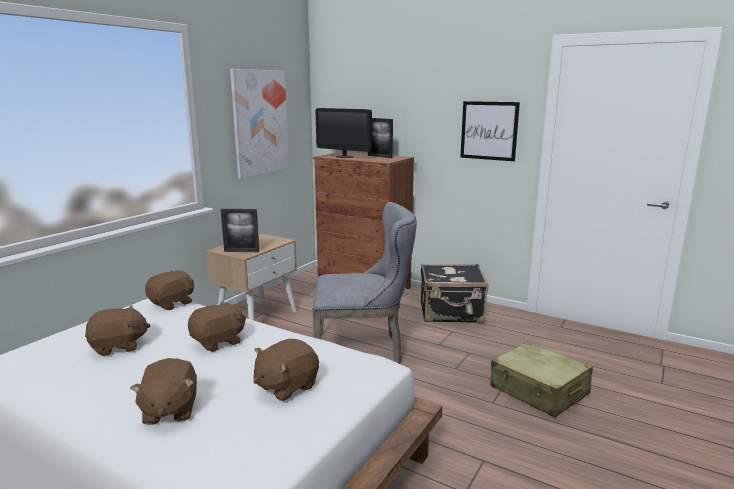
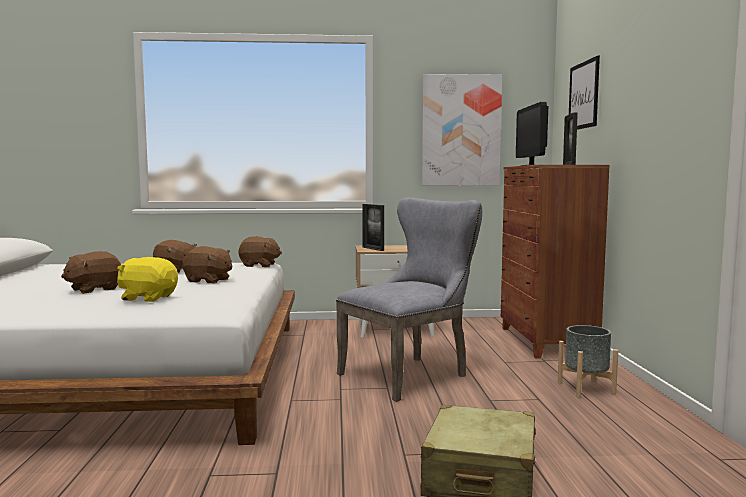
camera: 55 degrees right, 10 degrees down
brown plush toy [253,339,319,401] -> yellow plush toy [117,257,178,302]
grey chair [312,202,417,364] -> grey chair turned 90 degrees counterclockwise [336,197,482,402]
black suitcase [421,264,488,323] -> grey planter [557,325,618,397]
picture [460,101,520,161] -> picture moved to [569,56,600,130]

